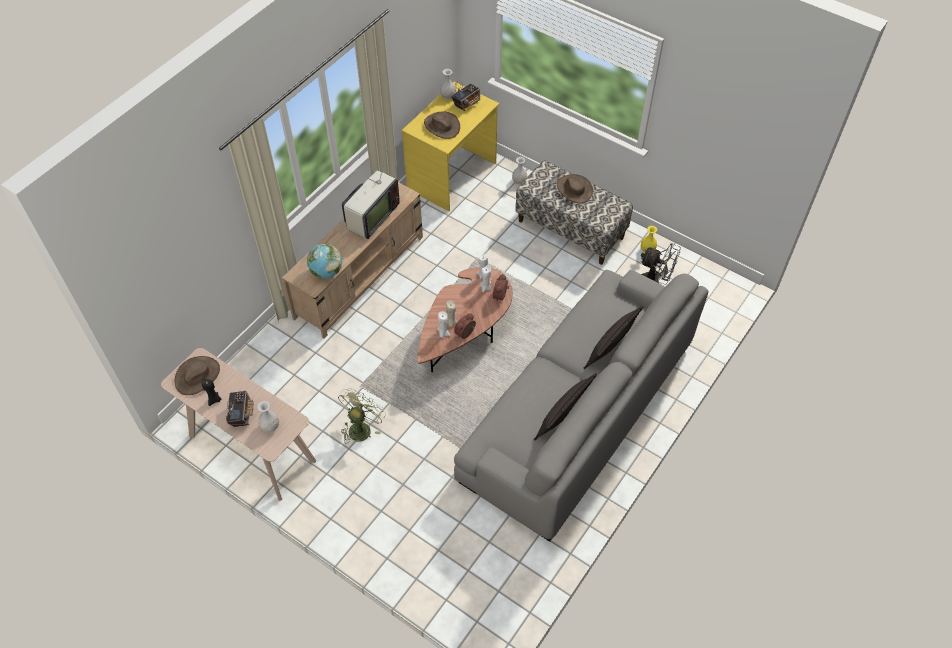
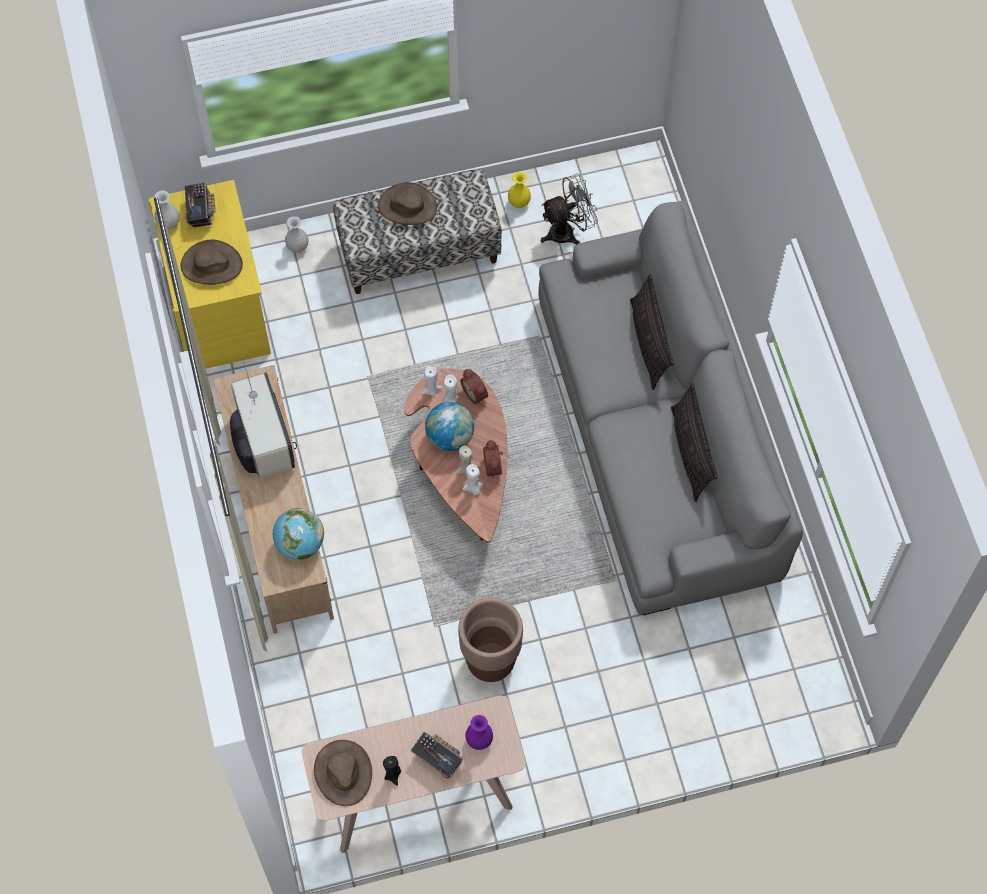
camera: 50 degrees left, 10 degrees up
white vase [257,401,279,432] -> purple vase [465,715,493,750]
green fan [338,388,386,444] -> brown planter [458,597,523,682]
none -> globe [425,402,474,451]

